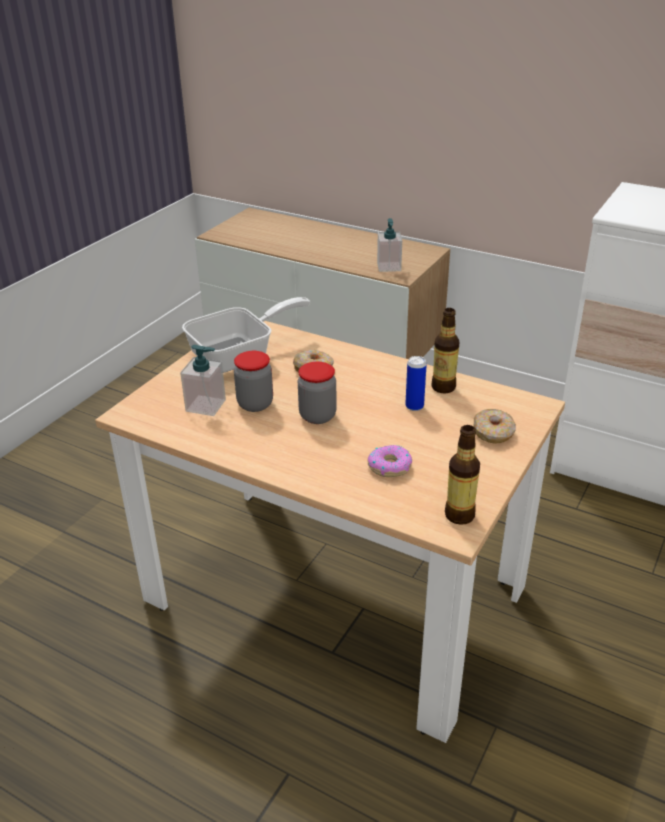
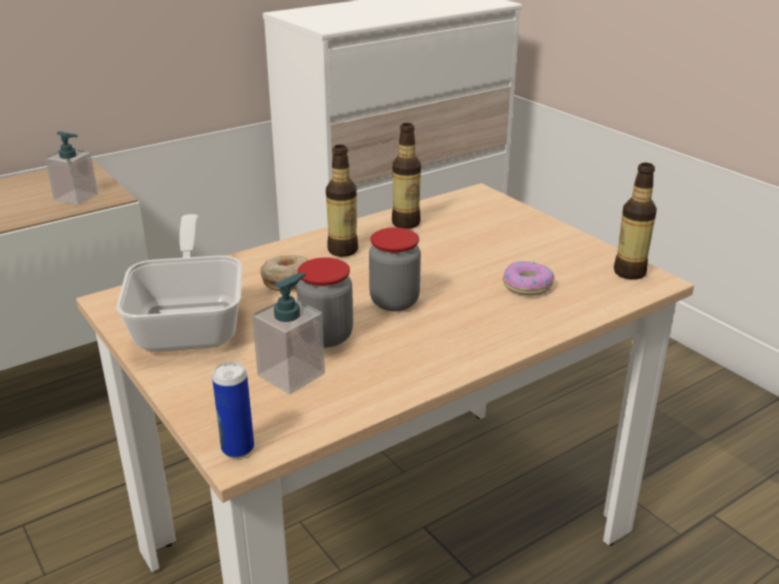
camera: 65 degrees left, 5 degrees down
can [405,356,427,411] -> can moved to [212,362,254,458]
donut [473,409,516,444] -> none
none -> bottle [326,145,358,257]

